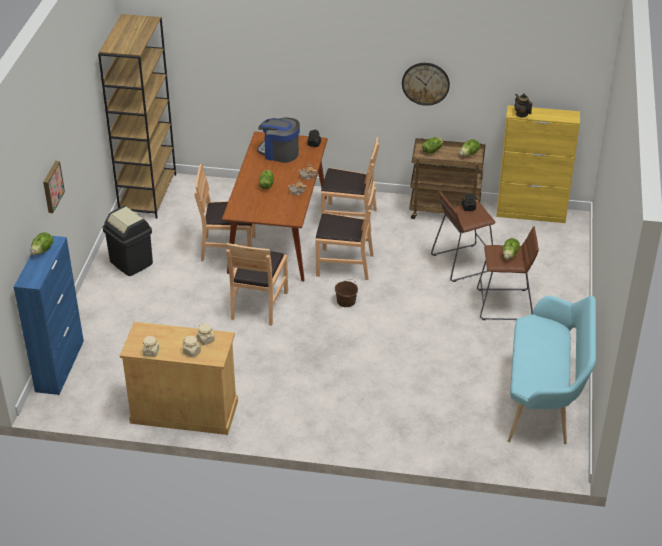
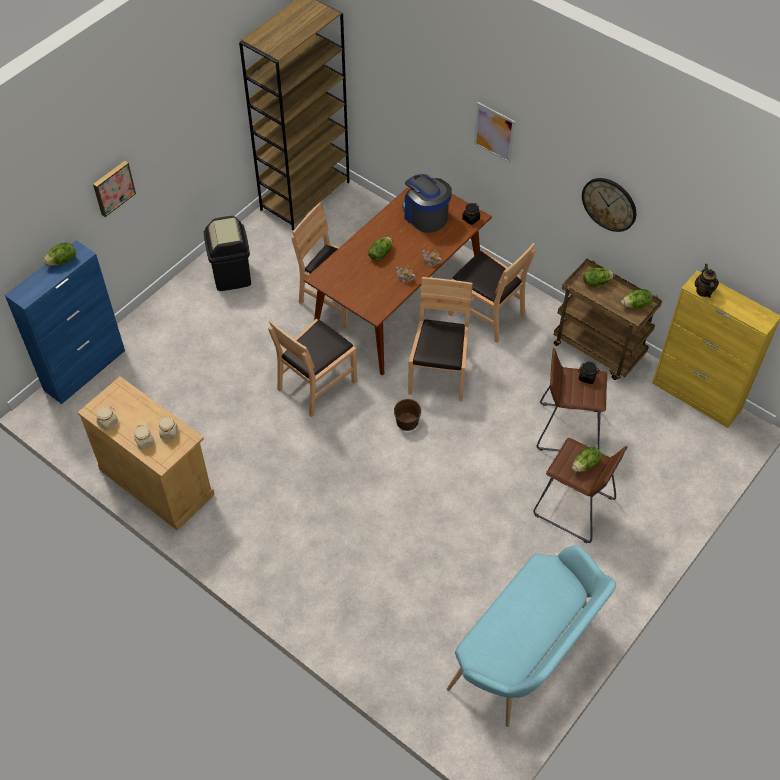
camera: 30 degrees right, 15 degrees up
brown chair [316,181,376,280] -> brown chair turned 120 degrees counterclockwise [408,277,473,401]
none -> picture [474,102,515,163]

